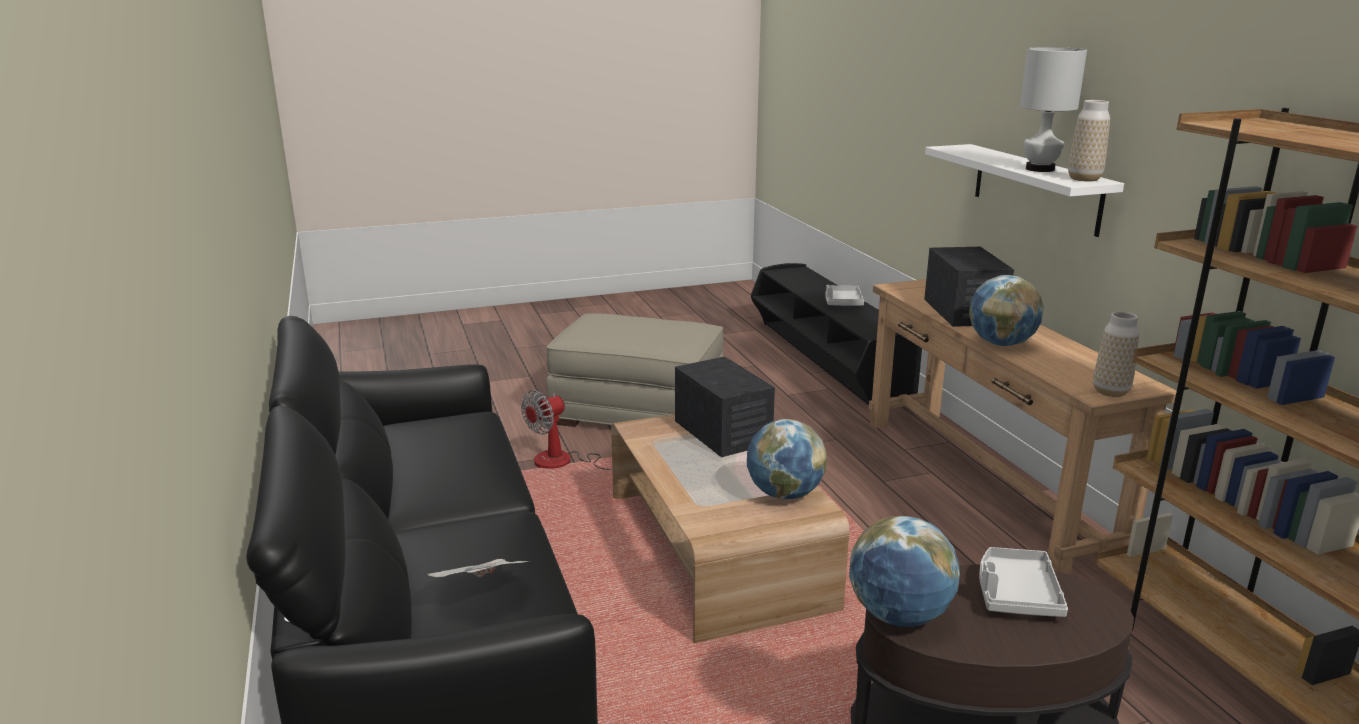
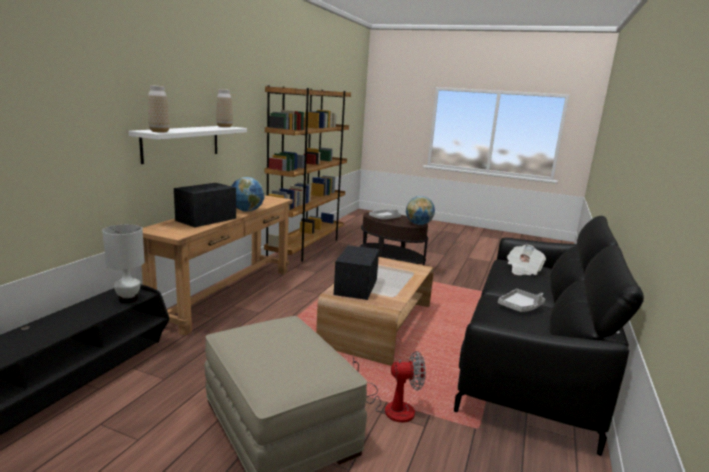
camera: 140 degrees left, 5 degrees down
globe [747,419,827,499] -> none
grey tray [825,285,864,306] -> grey tray moved to [498,289,545,312]
white table lamp [1020,47,1087,172] -> white table lamp moved to [102,224,145,303]
vase [1093,311,1139,397] -> vase moved to [148,85,170,133]

